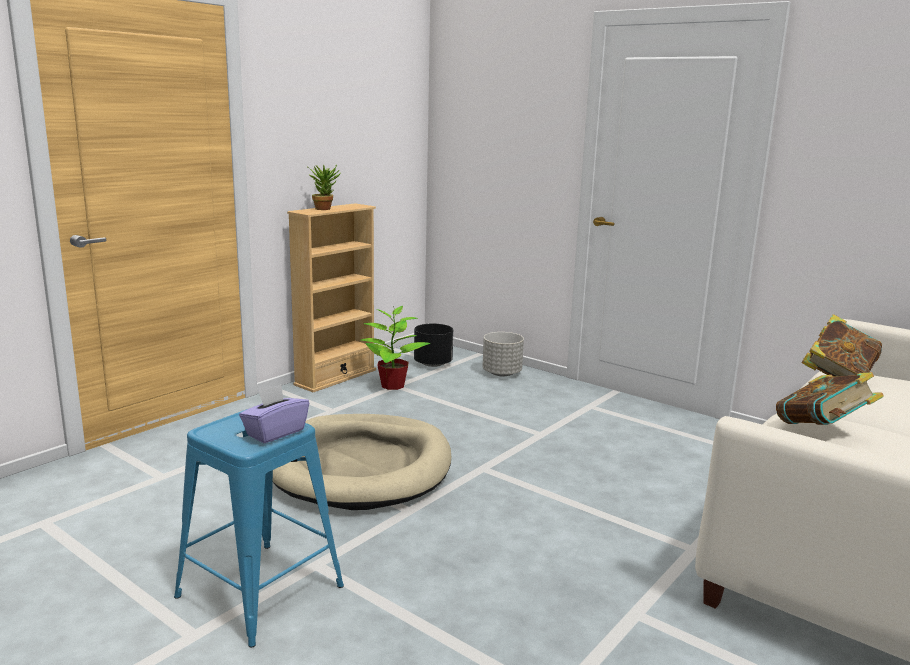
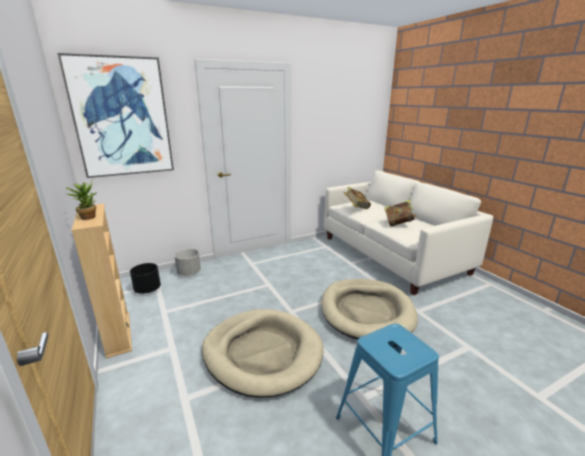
camera: 65 degrees left, 5 degrees up
purple tissue box [239,385,309,443] -> none
potted plant [361,306,431,390] -> none
none -> picture [57,53,174,178]
none -> beige dog bed [321,279,418,339]

